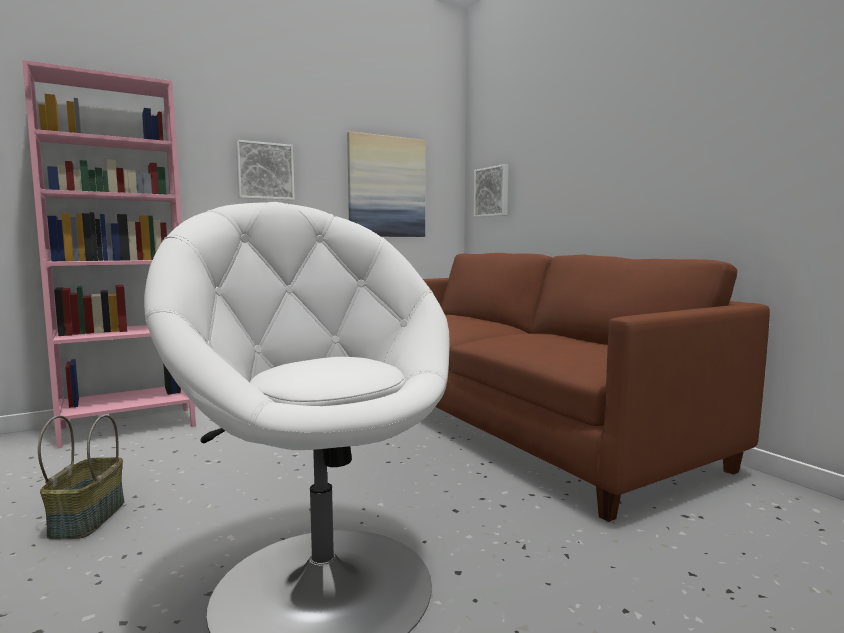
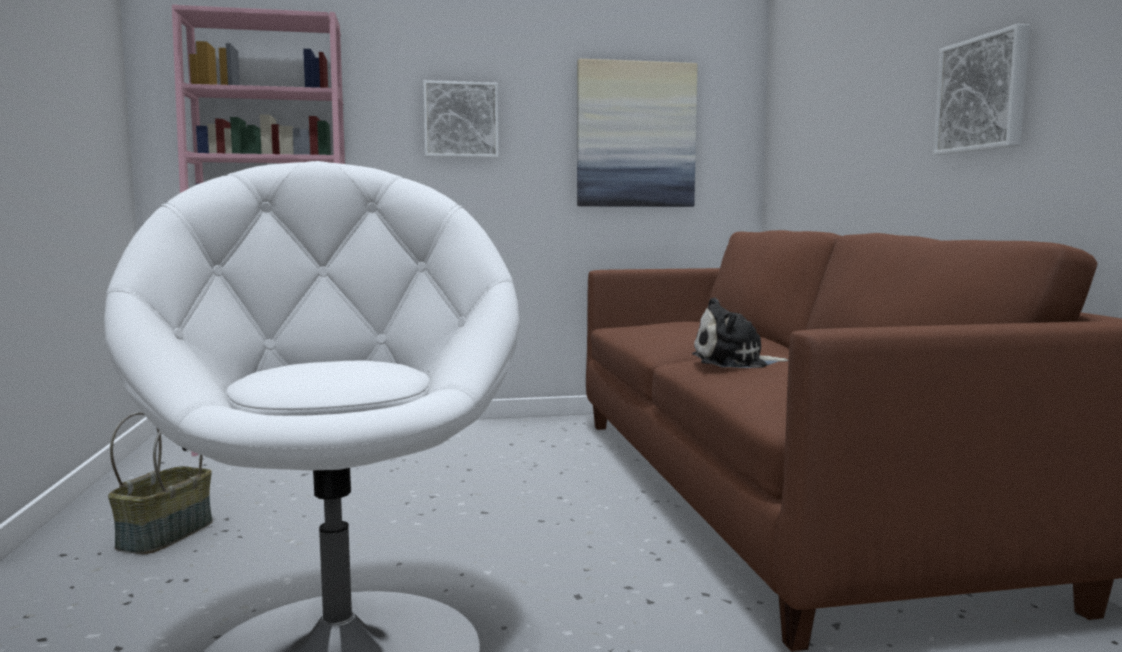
camera: 20 degrees right, 0 degrees up
picture [474,164,508,217] -> picture moved to [933,24,1030,155]
none -> plush toy [692,297,788,368]

